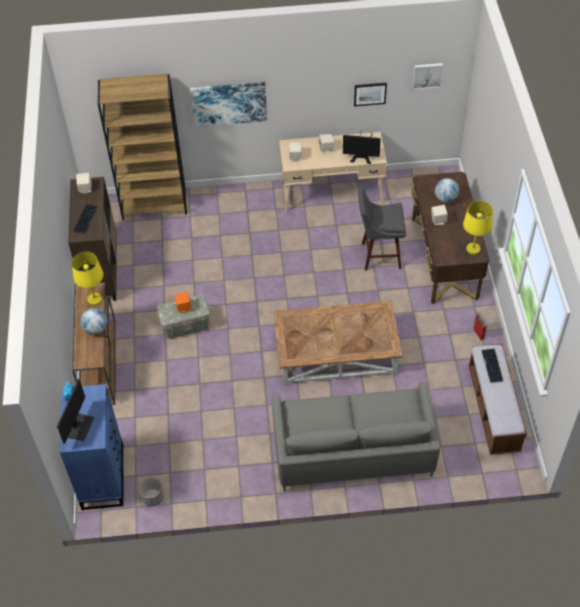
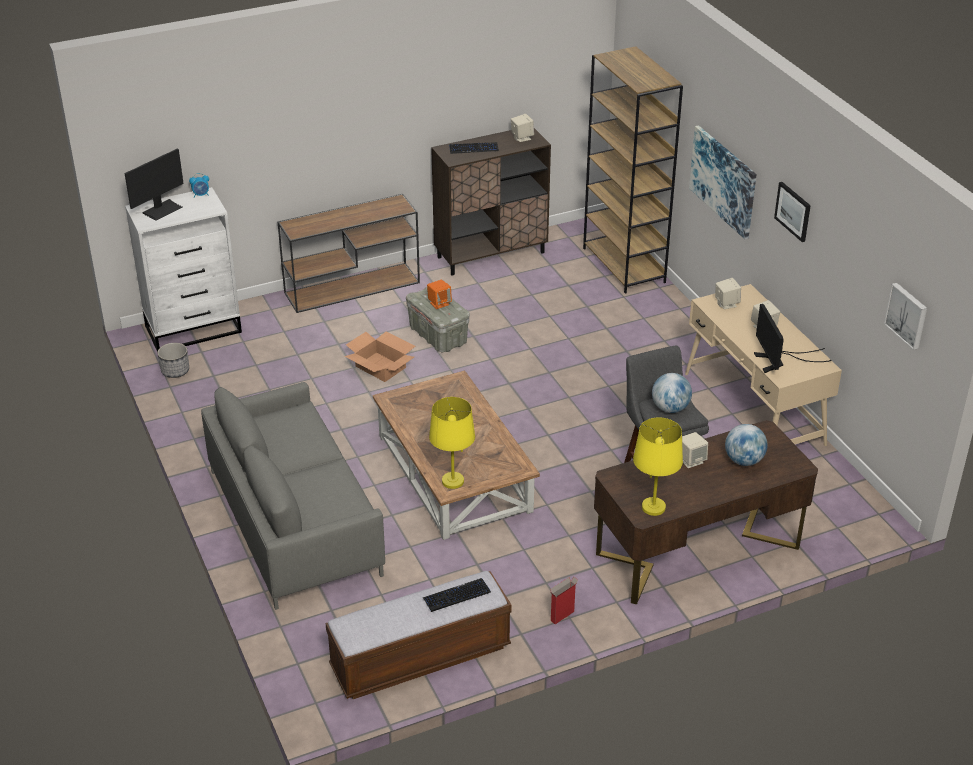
camera: 70 degrees right, 15 degrees down
monitor [57,379,94,444] -> monitor turned 45 degrees counterclockwise [124,148,184,221]
blue dresser [60,384,124,510] -> white dresser [125,187,242,352]
yellow table lamp [72,252,104,305] -> yellow table lamp moved to [429,397,475,489]
globe [80,308,108,335] -> globe moved to [652,373,692,413]
picture [354,83,387,107] -> picture moved to [774,182,811,242]
none -> cardboard box [345,331,415,382]

